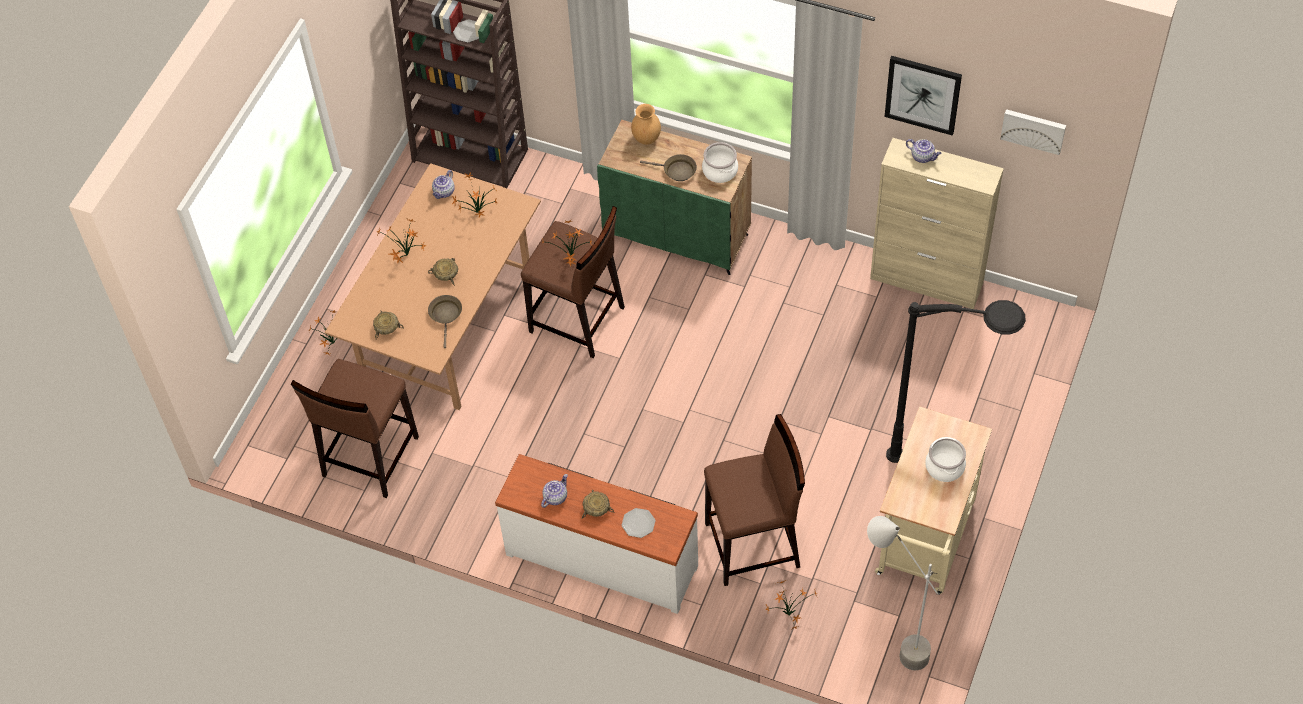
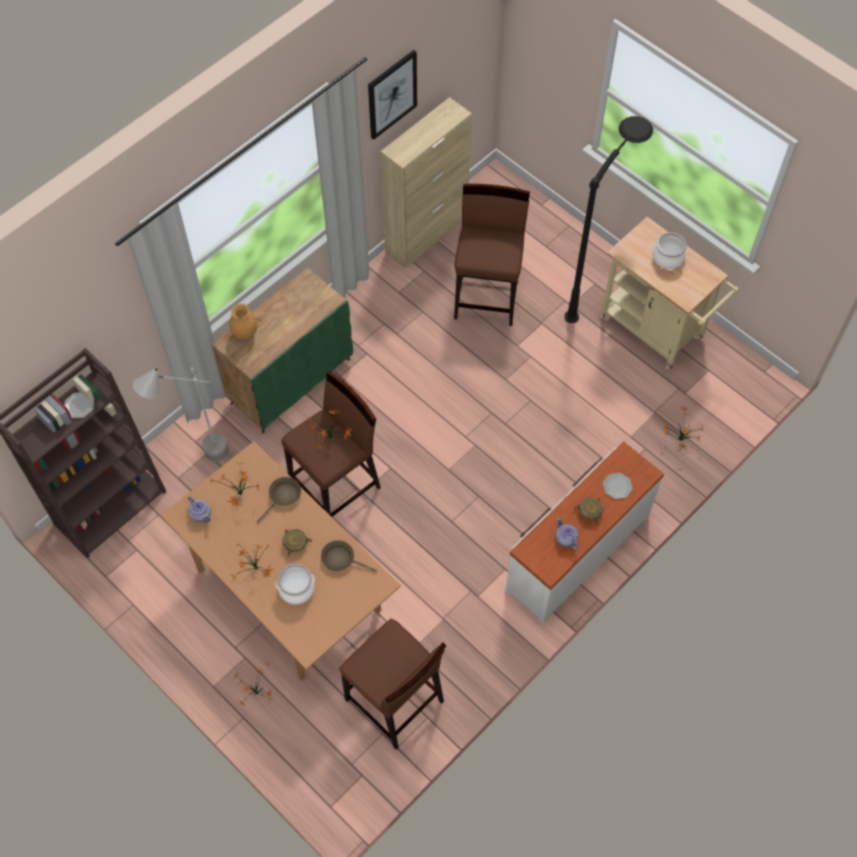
camera: 70 degrees left, 5 degrees up
beige bowl [373,310,403,339] -> none
brown frying pan [640,154,697,181] -> brown frying pan moved to [257,477,301,523]
cooking pot [702,142,738,183] -> cooking pot moved to [276,564,315,604]
brown stool [704,414,805,586] -> brown stool moved to [454,184,530,326]
grey floor lamp [867,516,937,670] -> grey floor lamp moved to [133,367,229,462]
teapot [906,139,942,163] -> none
picture [1000,109,1066,155] -> none

